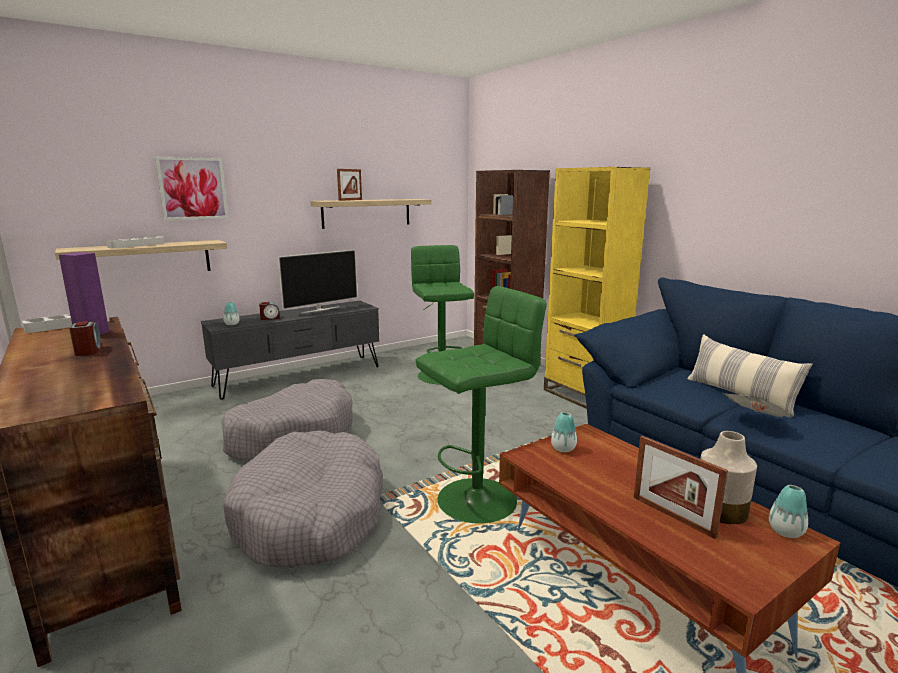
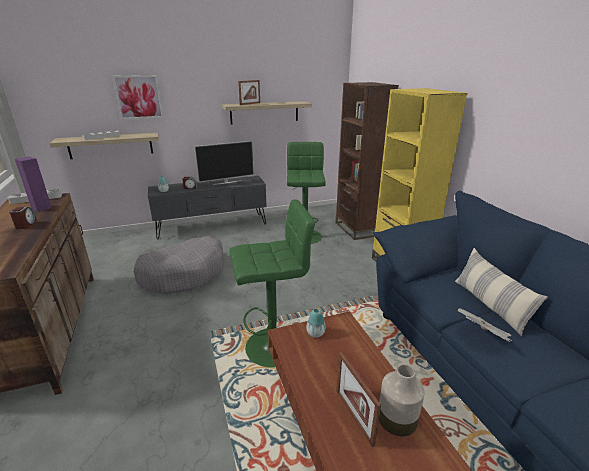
camera: 15 degrees right, 10 degrees up
grey dog bed [224,430,383,568] -> none
vase [769,485,808,538] -> none

